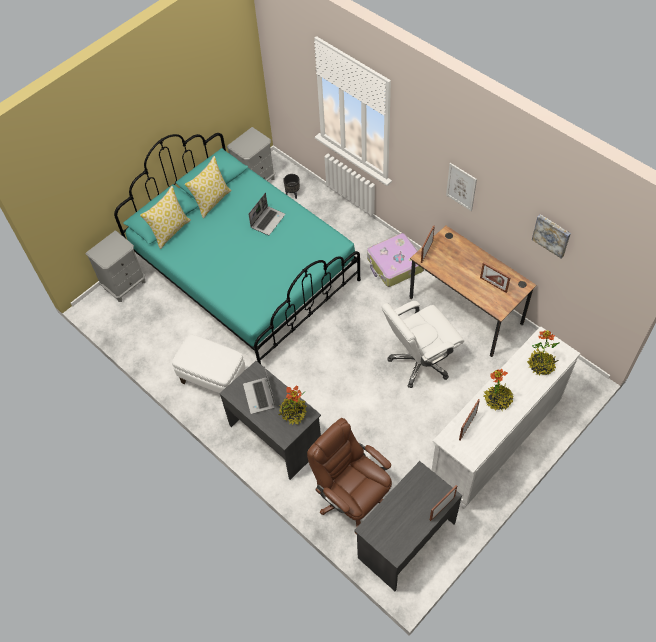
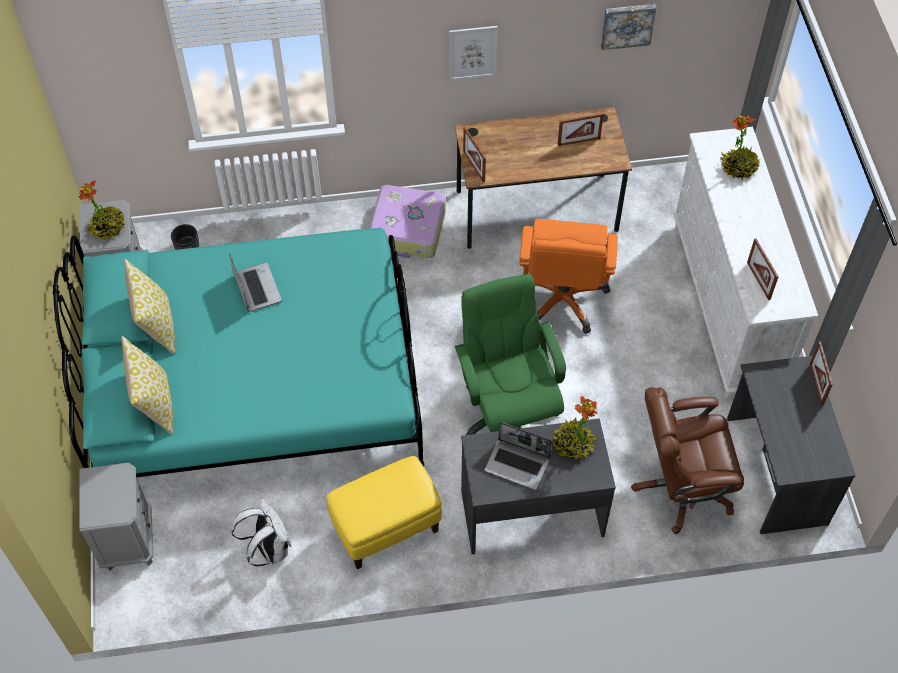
camera: 55 degrees left, 0 degrees up
white ottoman [172,335,245,393] -> yellow ottoman [326,456,442,569]
white office chair [382,301,464,388] -> orange office chair [519,219,618,334]
potted plant [484,369,514,411] -> potted plant moved to [79,180,125,240]
none -> white backpack [232,499,292,566]
none -> green office chair [455,274,566,435]

